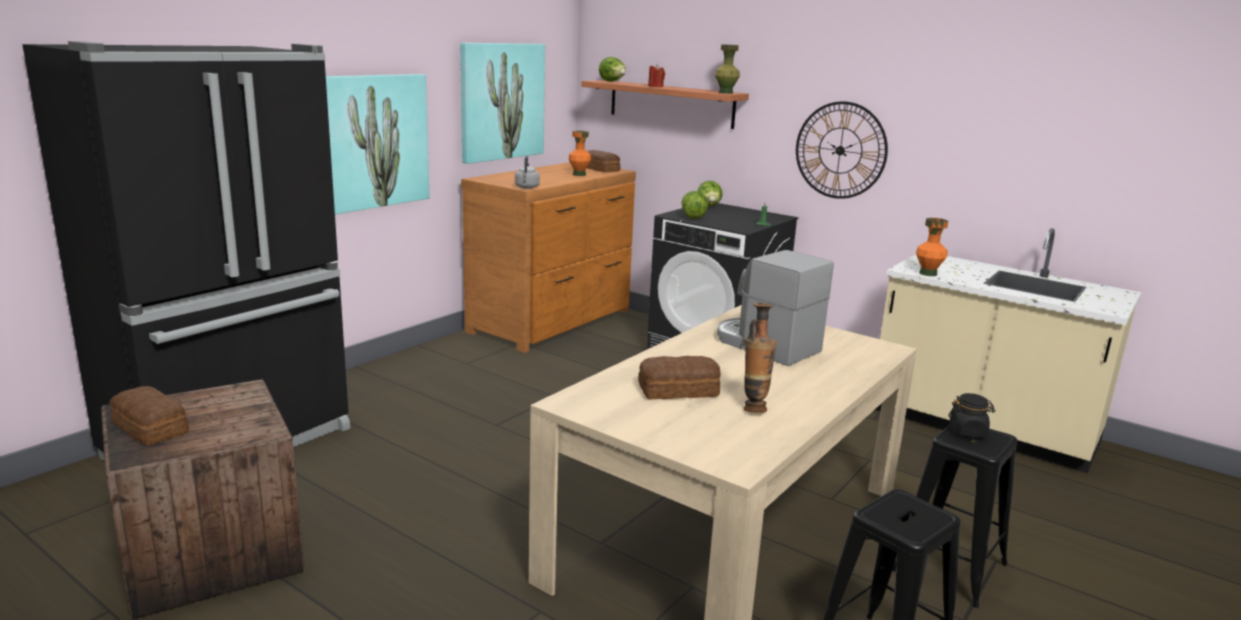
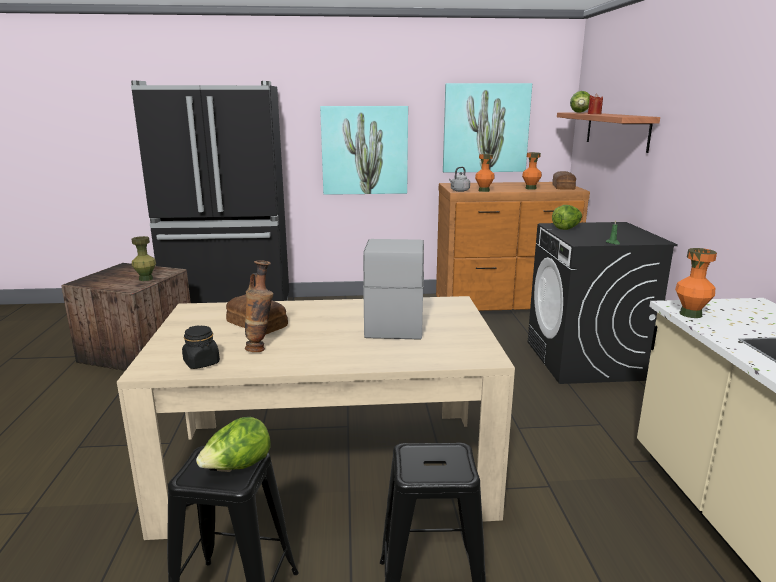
camera: 50 degrees right, 0 degrees up
bread [110,386,189,446] -> none
lettuce [698,181,723,206] -> lettuce moved to [196,417,271,470]
green vase [715,44,740,94] -> green vase moved to [132,236,156,281]
wall clock [796,101,888,199] -> none
black jar [948,393,995,438] -> black jar moved to [182,325,220,369]
none -> orange vase [475,154,495,192]

